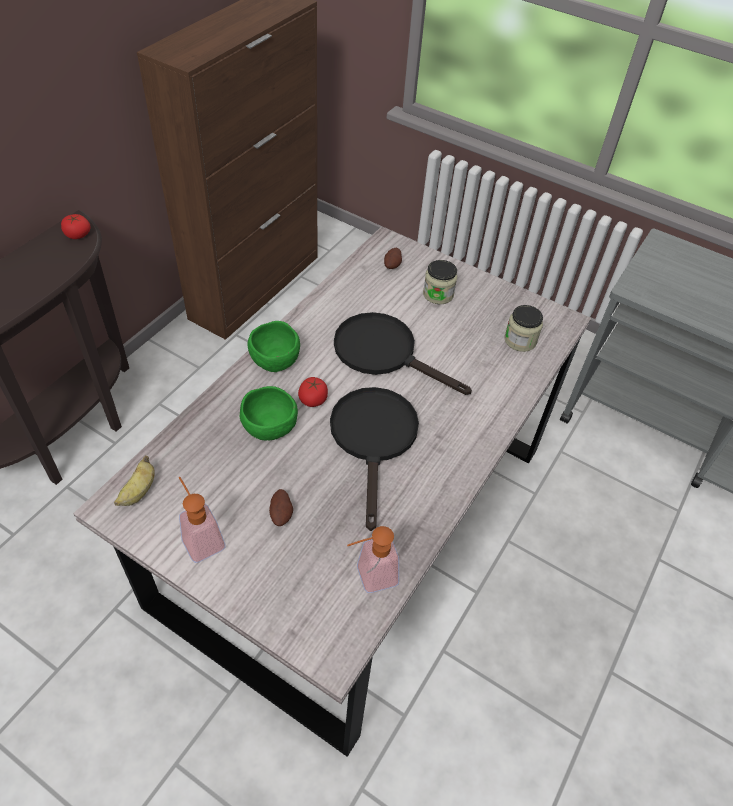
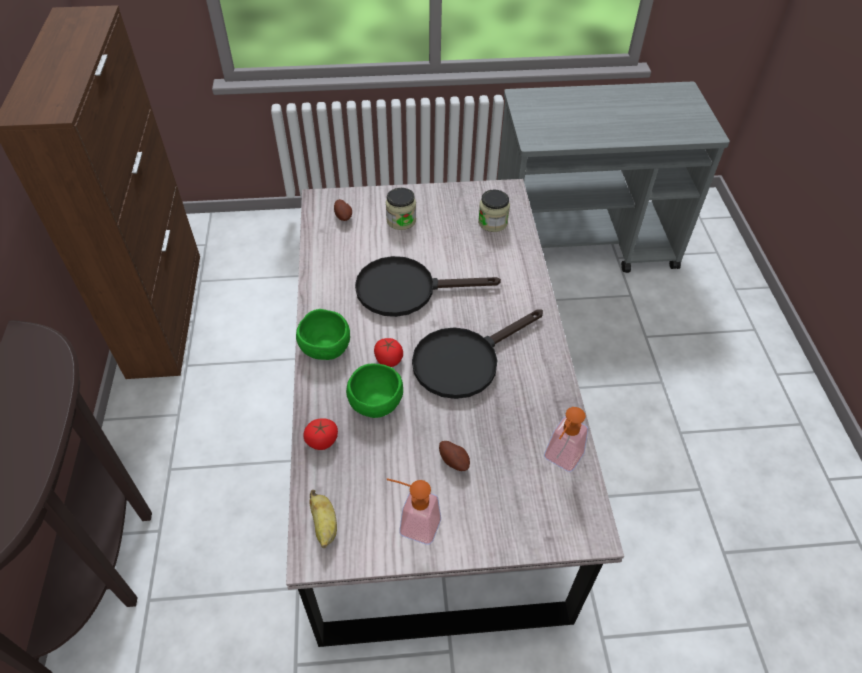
camera: 35 degrees left, 0 degrees up
tomato [61,214,91,239] -> tomato moved to [303,418,338,450]
black frying pan [330,387,419,531] -> black frying pan turned 90 degrees counterclockwise [412,309,543,399]

